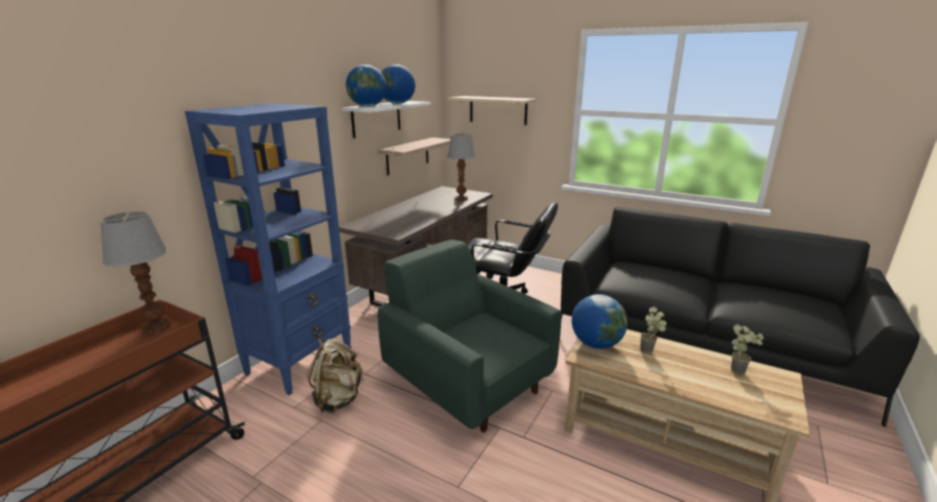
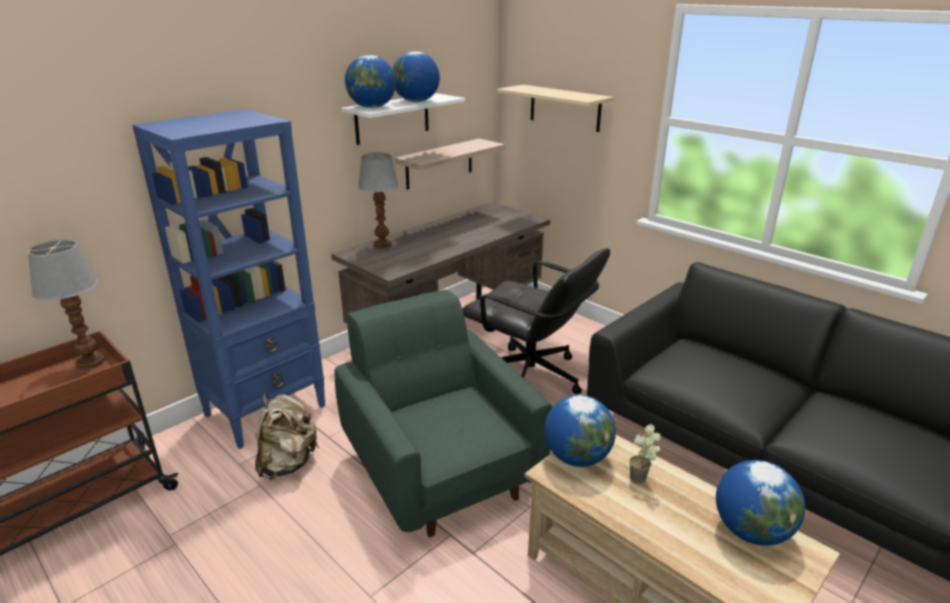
camera: 15 degrees right, 5 degrees up
table lamp [447,134,476,201] -> table lamp moved to [358,153,399,248]
potted plant [731,324,764,375] -> globe [716,460,805,546]

